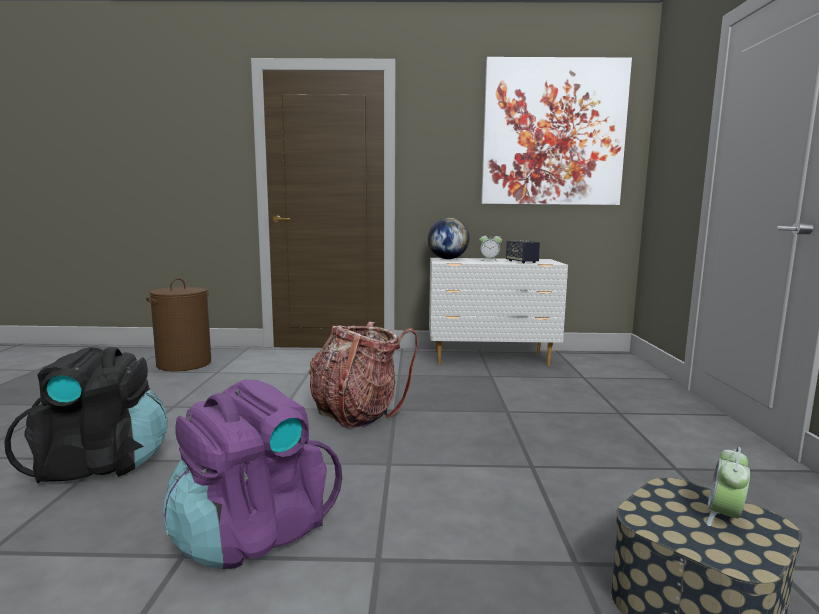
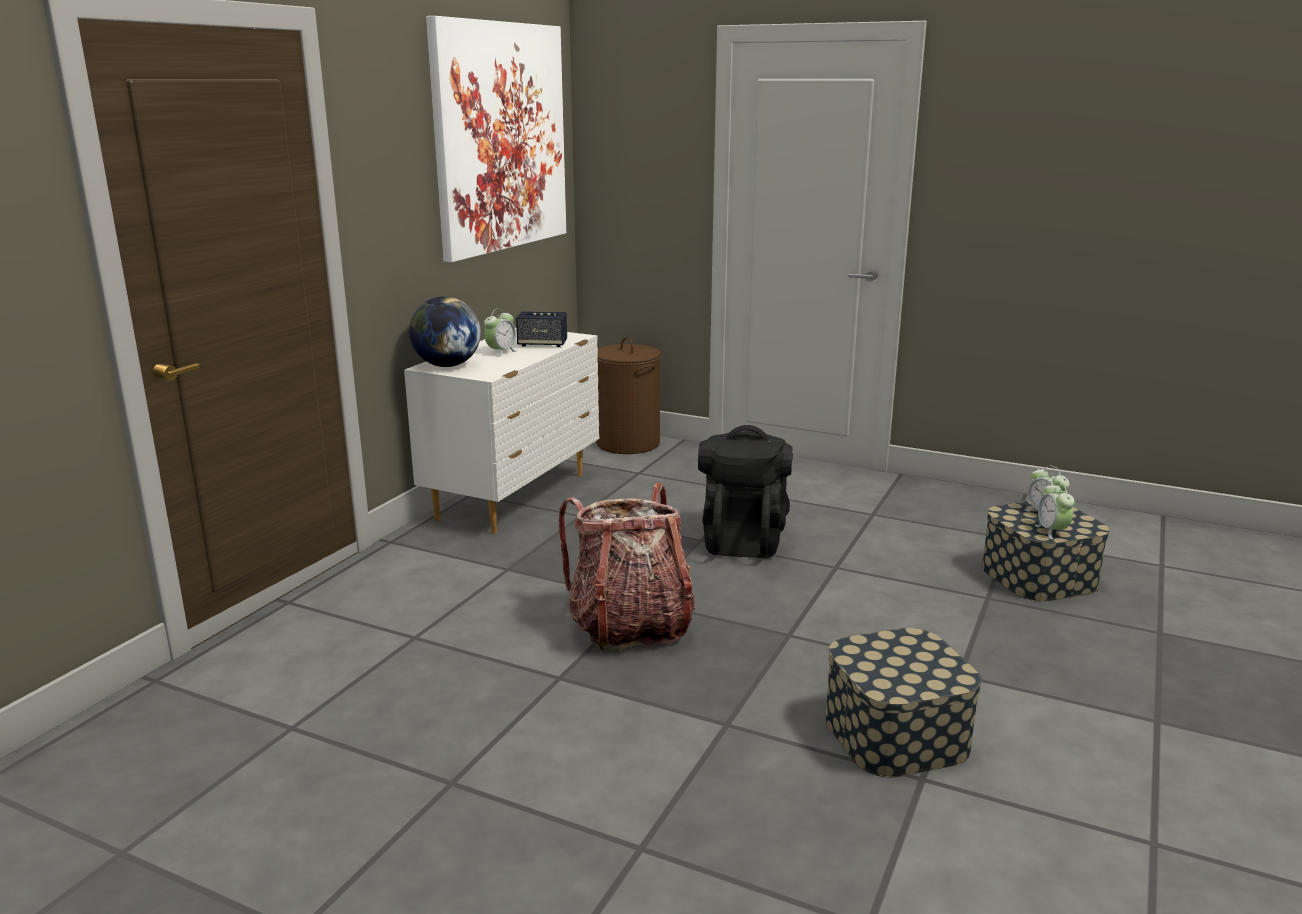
camera: 65 degrees left, 10 degrees up
black backpack [4,347,168,483] -> black backpack moved to [698,425,793,558]
brown laundry basket [146,278,211,371] -> brown laundry basket moved to [596,337,661,454]
purple backpack [163,379,342,569] -> storage box [825,628,982,777]
none -> alarm clock [1035,482,1075,539]

